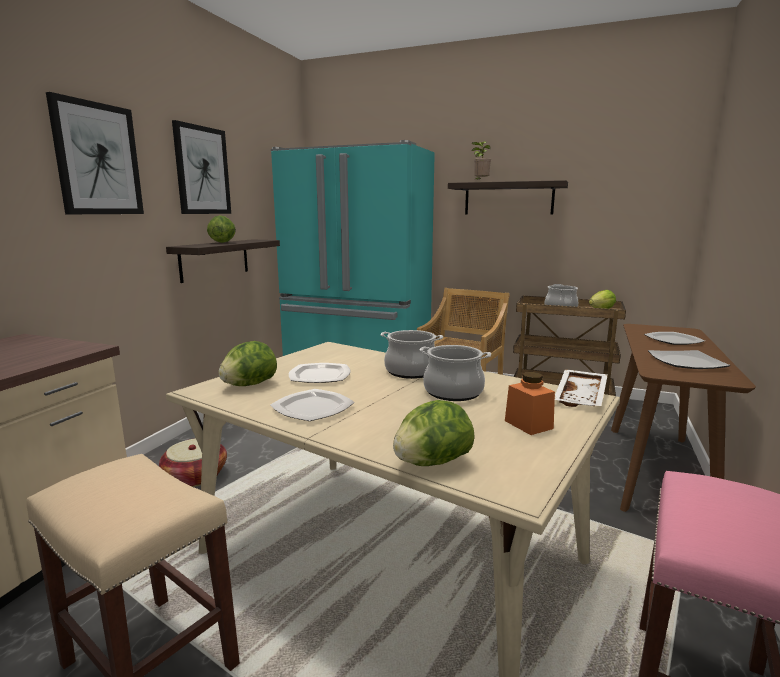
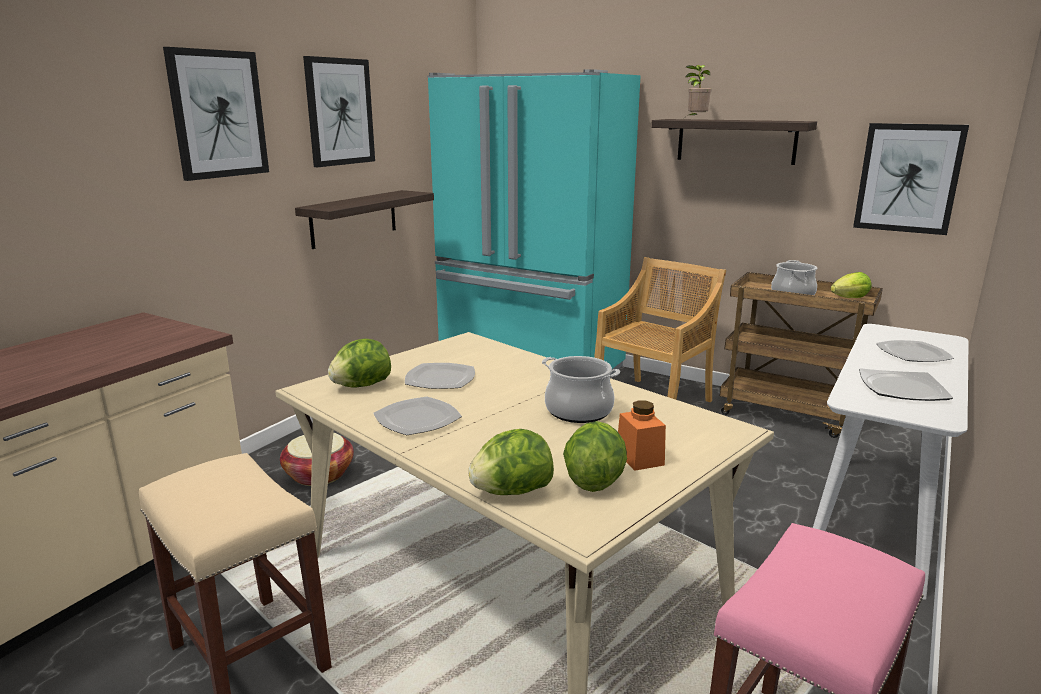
camera: 10 degrees right, 5 degrees up
lettuce [207,215,236,243] -> lettuce moved to [563,421,627,492]
cooking pot [380,330,443,379] -> none
white tray [555,369,608,407] -> none
brown console table [611,324,756,512] -> white console table [813,324,969,600]
none -> picture [853,123,969,235]

